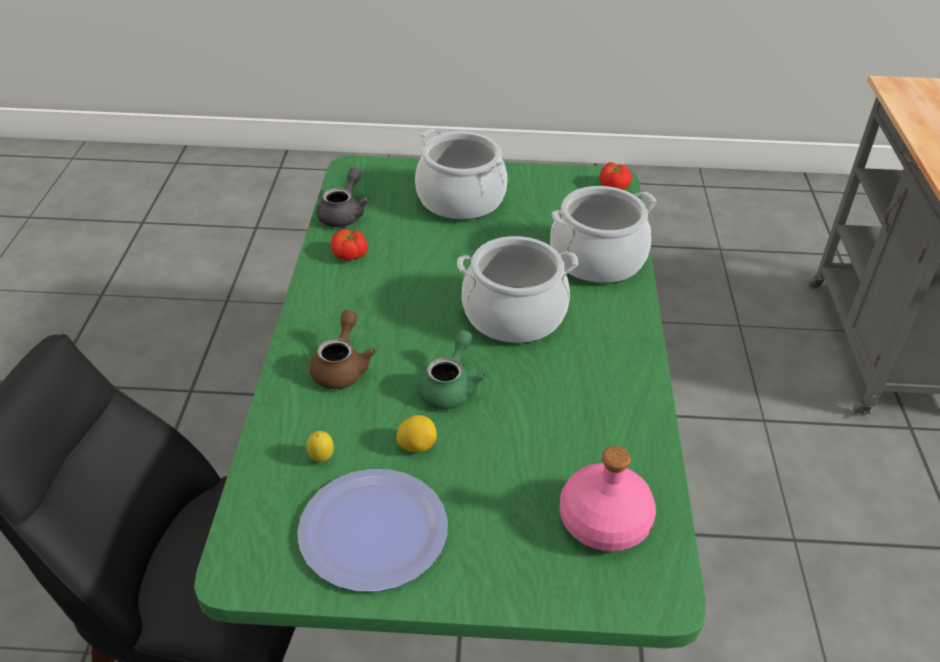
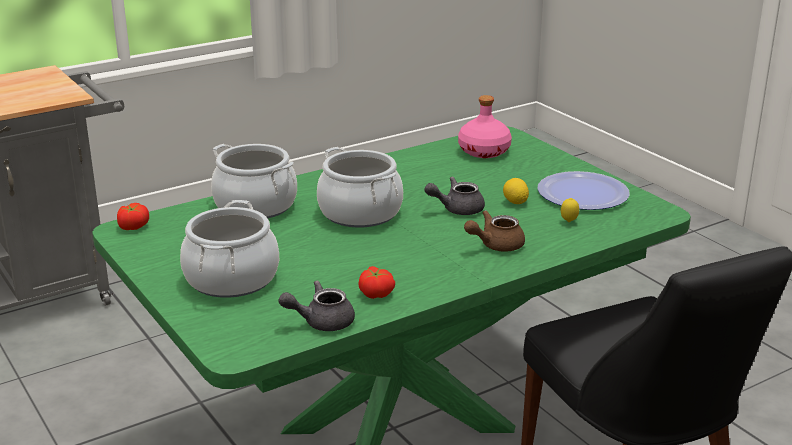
camera: 125 degrees left, 15 degrees down
green teapot [418,330,486,410] -> grey teapot [424,177,485,215]

